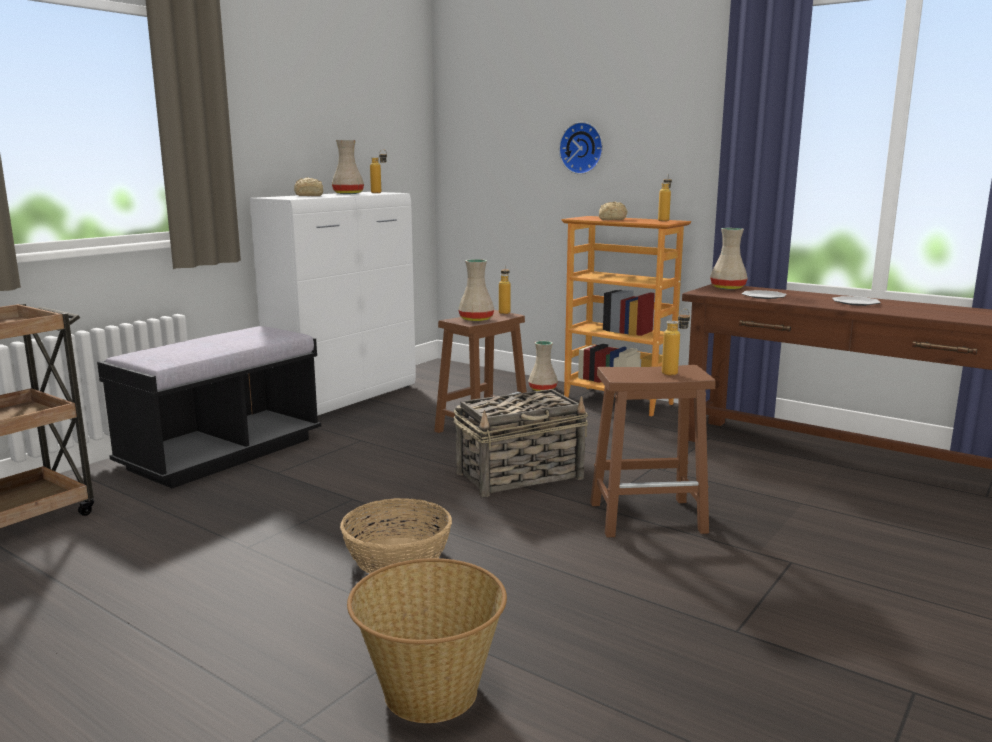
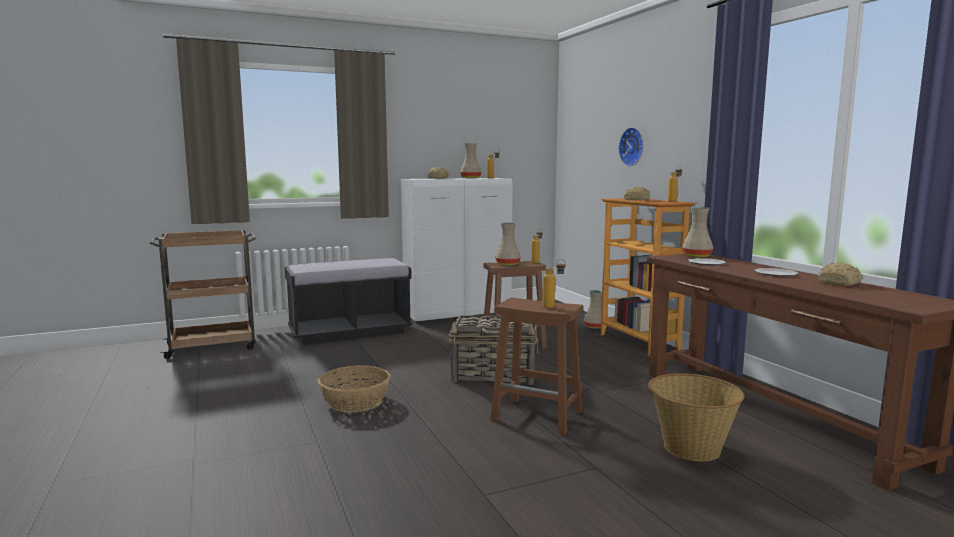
camera: 30 degrees right, 5 degrees down
basket [347,558,507,723] -> basket moved to [648,373,744,461]
none -> bread [818,263,862,286]

